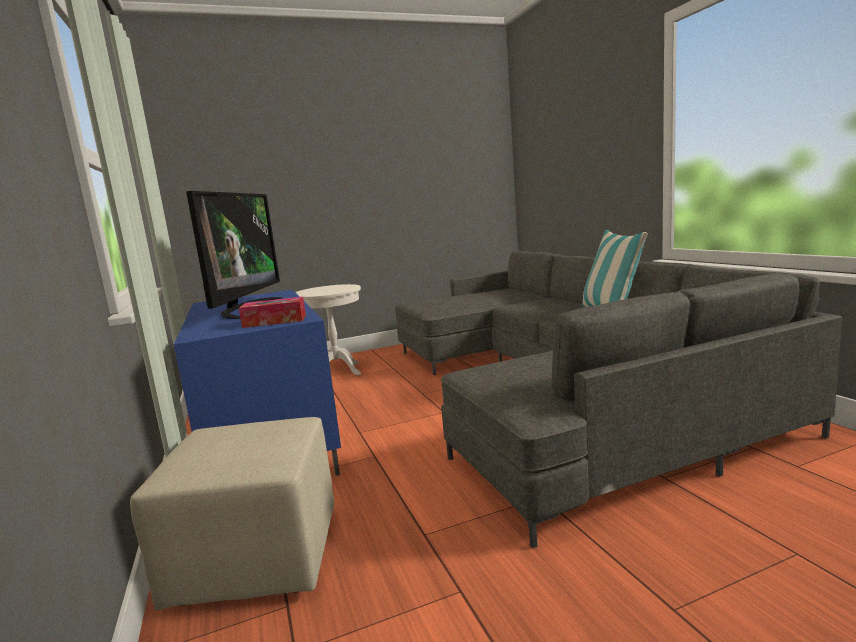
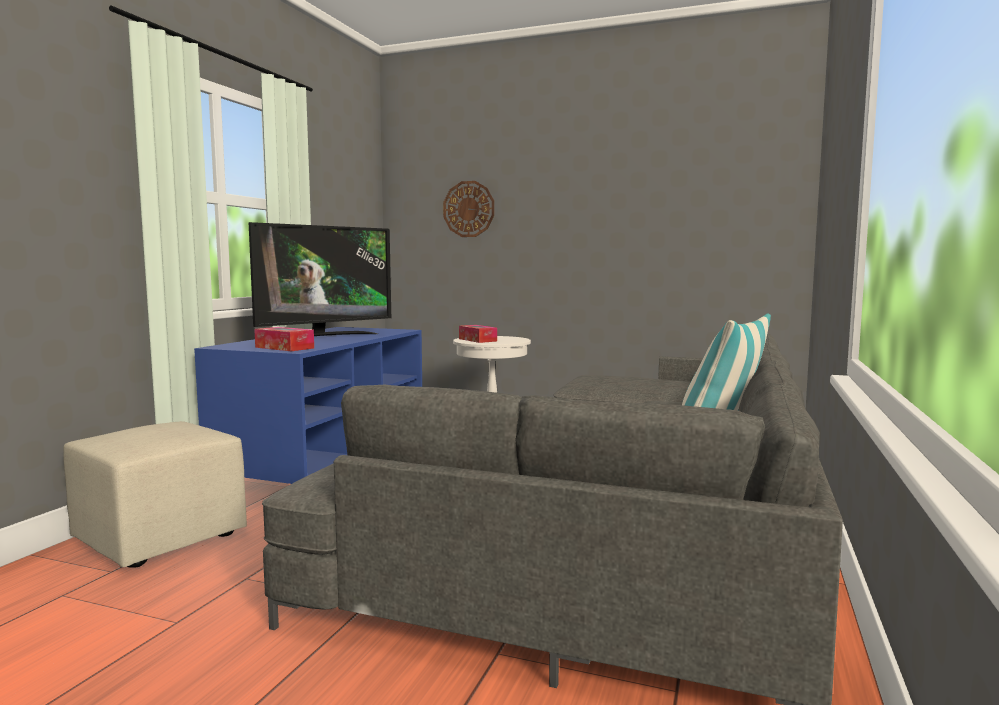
camera: 40 degrees right, 5 degrees down
none -> wall clock [443,181,494,237]
none -> tissue box [459,325,497,343]

